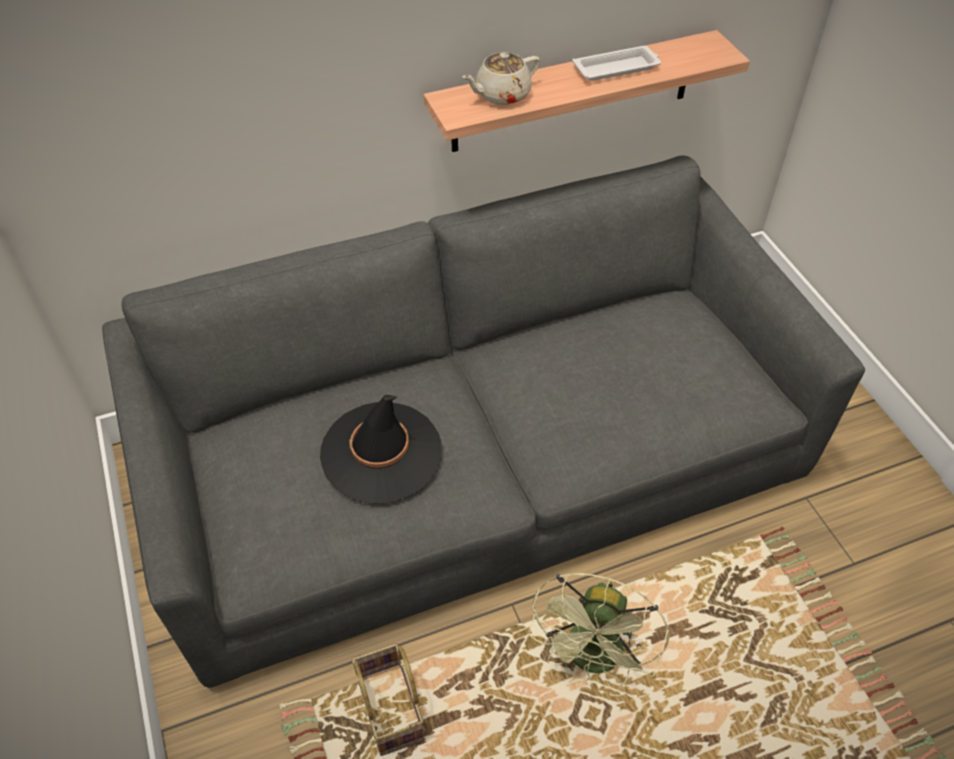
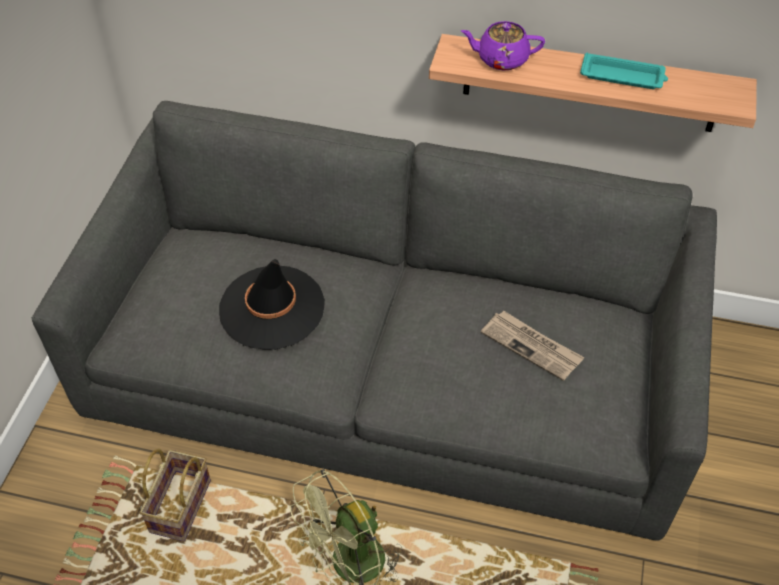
camera: 35 degrees right, 0 degrees up
beige teapot [462,52,540,105] -> purple teapot [461,21,545,71]
white tray [573,46,661,81] -> turquoise tray [580,52,668,89]
none -> newspaper [481,311,585,381]

